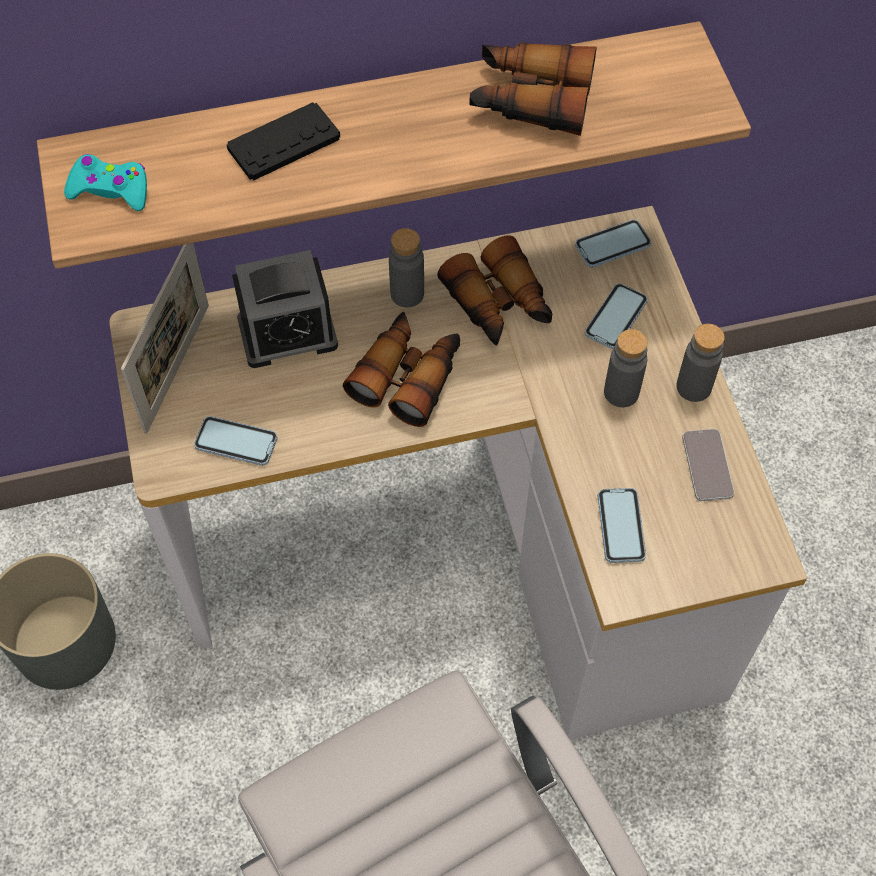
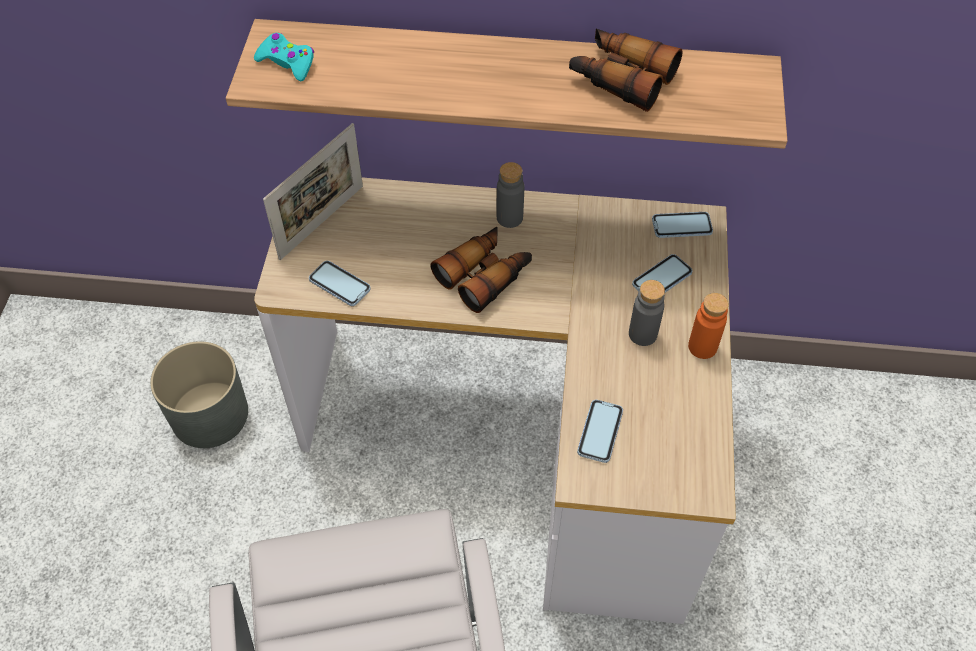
camera: 20 degrees right, 5 degrees down
black game controller [227,102,340,180] -> none
alarm clock [232,250,338,368] -> none
binoculars [437,235,552,345] -> none
grey bottle [677,324,725,402] -> orange bottle [688,293,729,359]
phone [682,429,734,501] -> none

